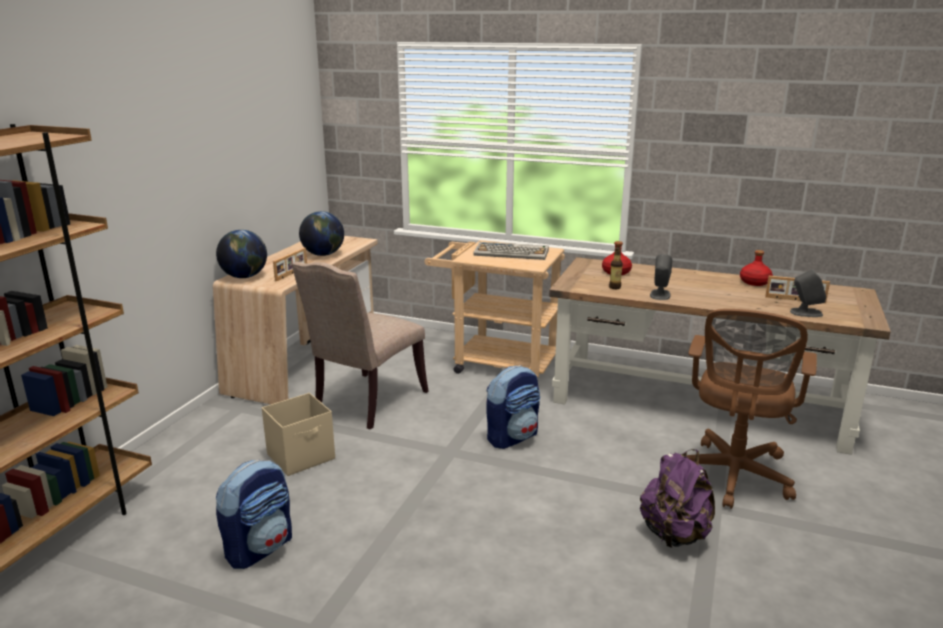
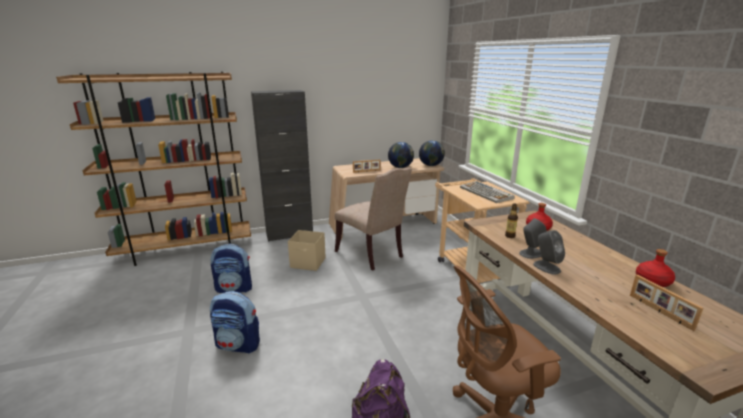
camera: 50 degrees right, 0 degrees up
globe [216,230,267,278] -> globe moved to [419,140,445,166]
beige chair [292,262,428,429] -> beige chair turned 120 degrees counterclockwise [335,168,412,270]
backpack [486,365,540,449] -> backpack moved to [210,291,260,354]
grey speaker [790,269,826,317] -> grey speaker moved to [533,230,565,274]
none -> black cabinet [251,90,313,242]

